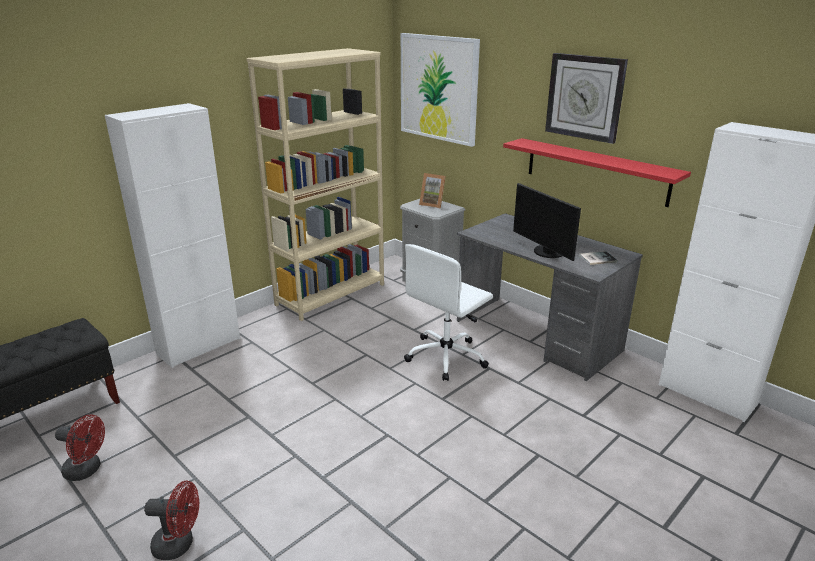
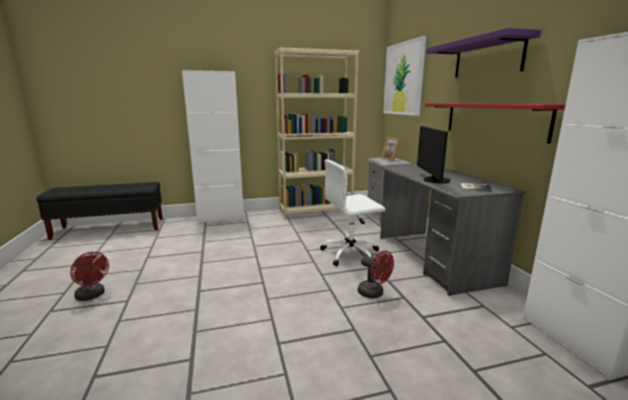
camera: 30 degrees right, 10 degrees down
red fan [55,415,105,481] -> red fan moved to [358,251,394,298]
wall clock [545,53,628,144] -> purple shelf [426,28,541,78]

